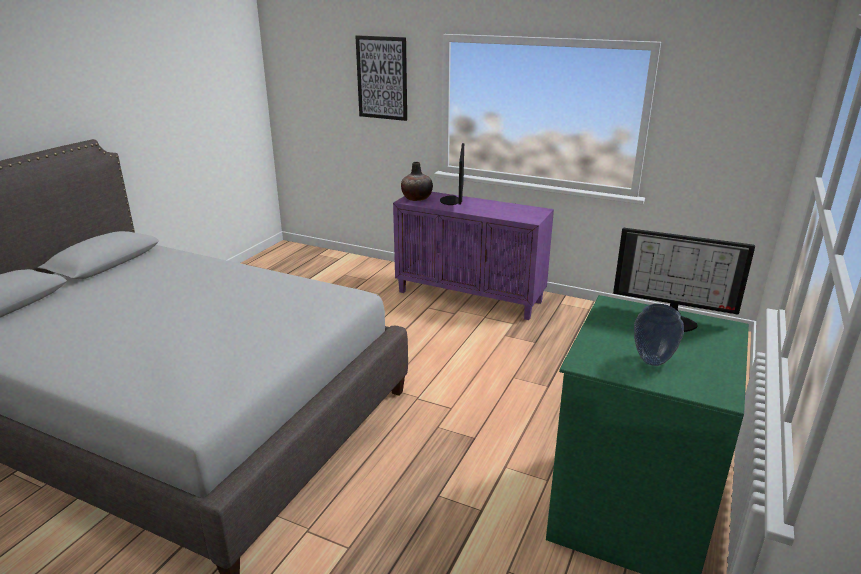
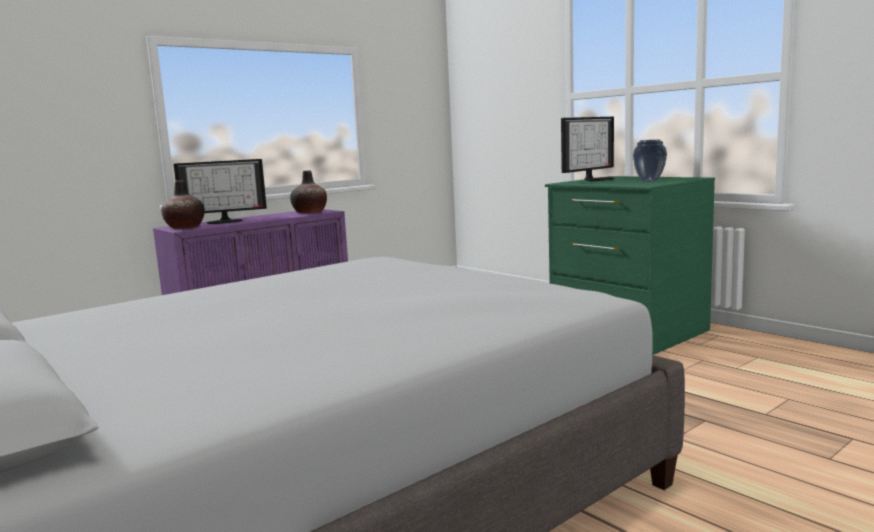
camera: 65 degrees left, 15 degrees down
picture [356,35,407,121] -> none
monitor [440,143,464,205] -> monitor turned 45 degrees counterclockwise [174,159,267,224]
none -> vase [290,170,327,214]

